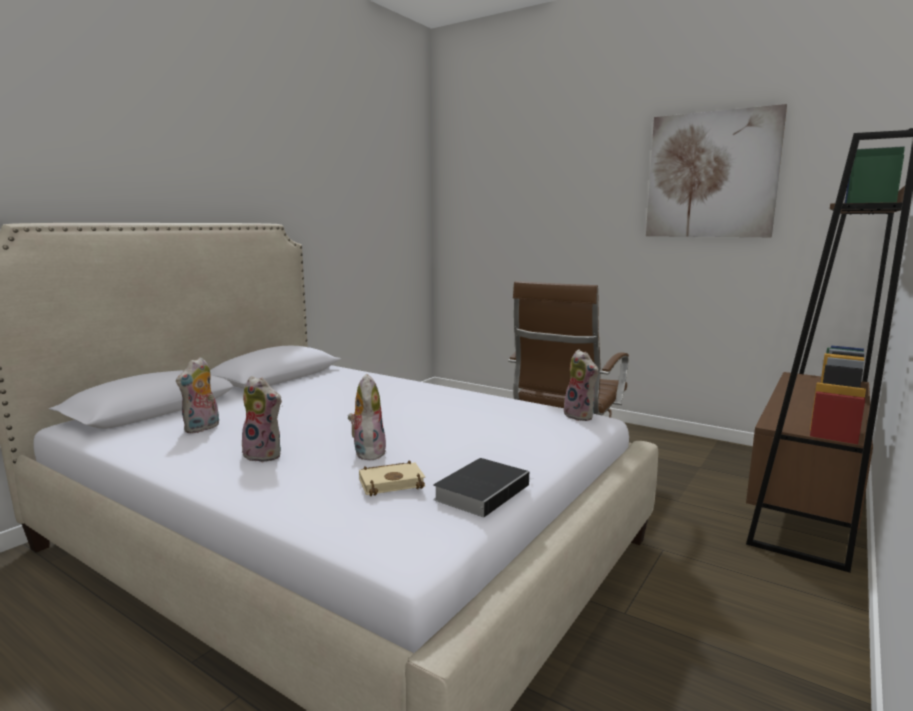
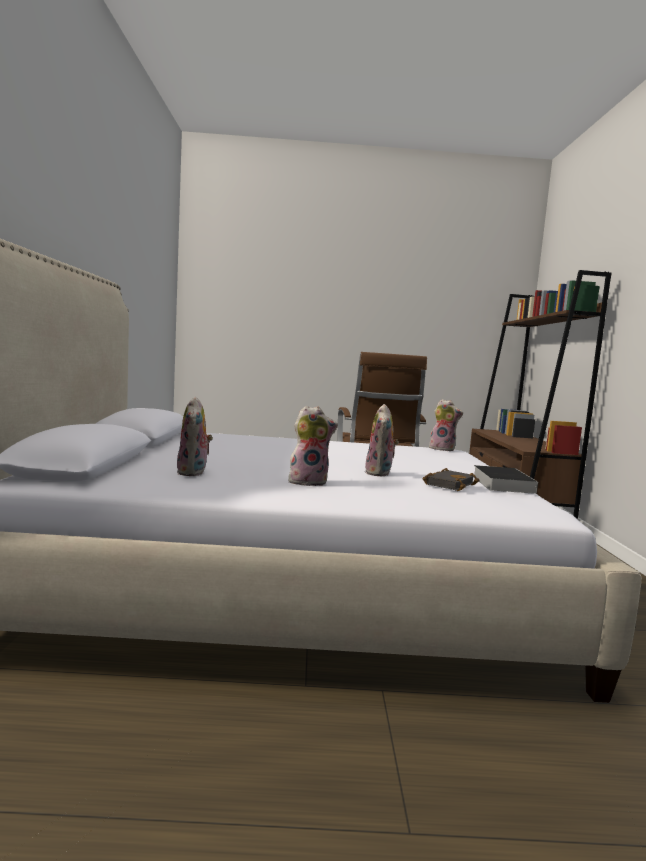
camera: 35 degrees left, 5 degrees down
plush toy [348,374,386,460] -> plush toy turned 135 degrees counterclockwise [365,404,399,476]
beige book [359,460,425,496] -> black book [422,468,480,491]
picture [646,104,787,237] -> none

